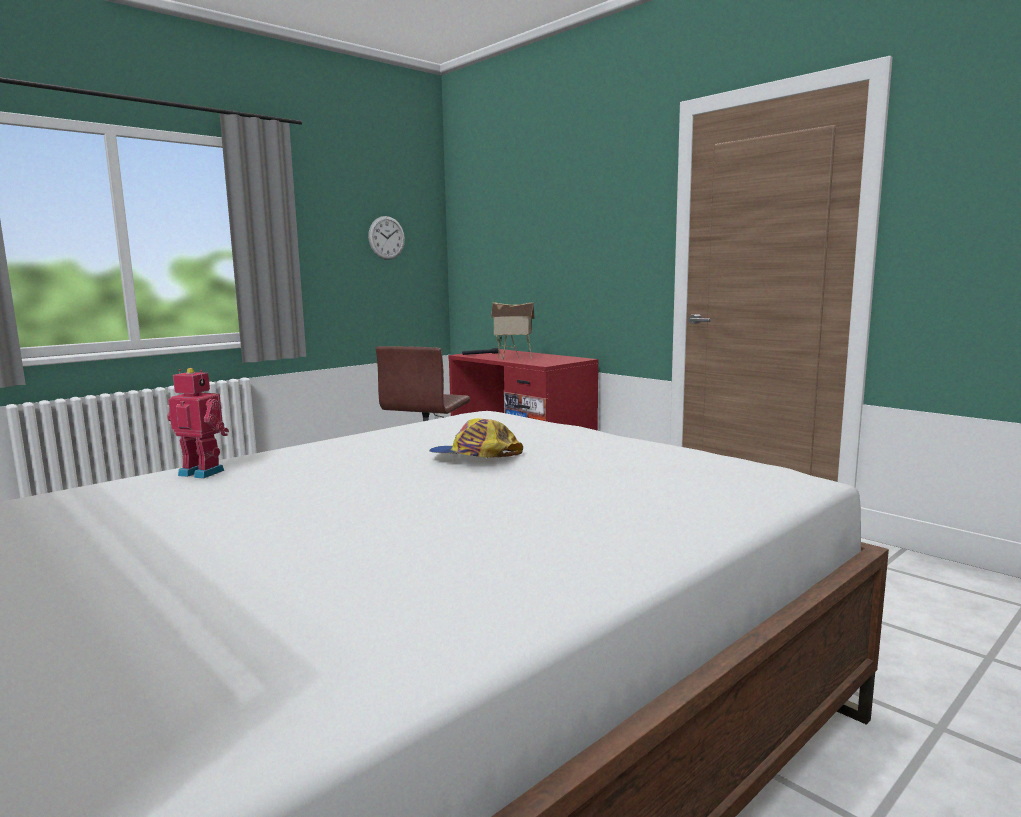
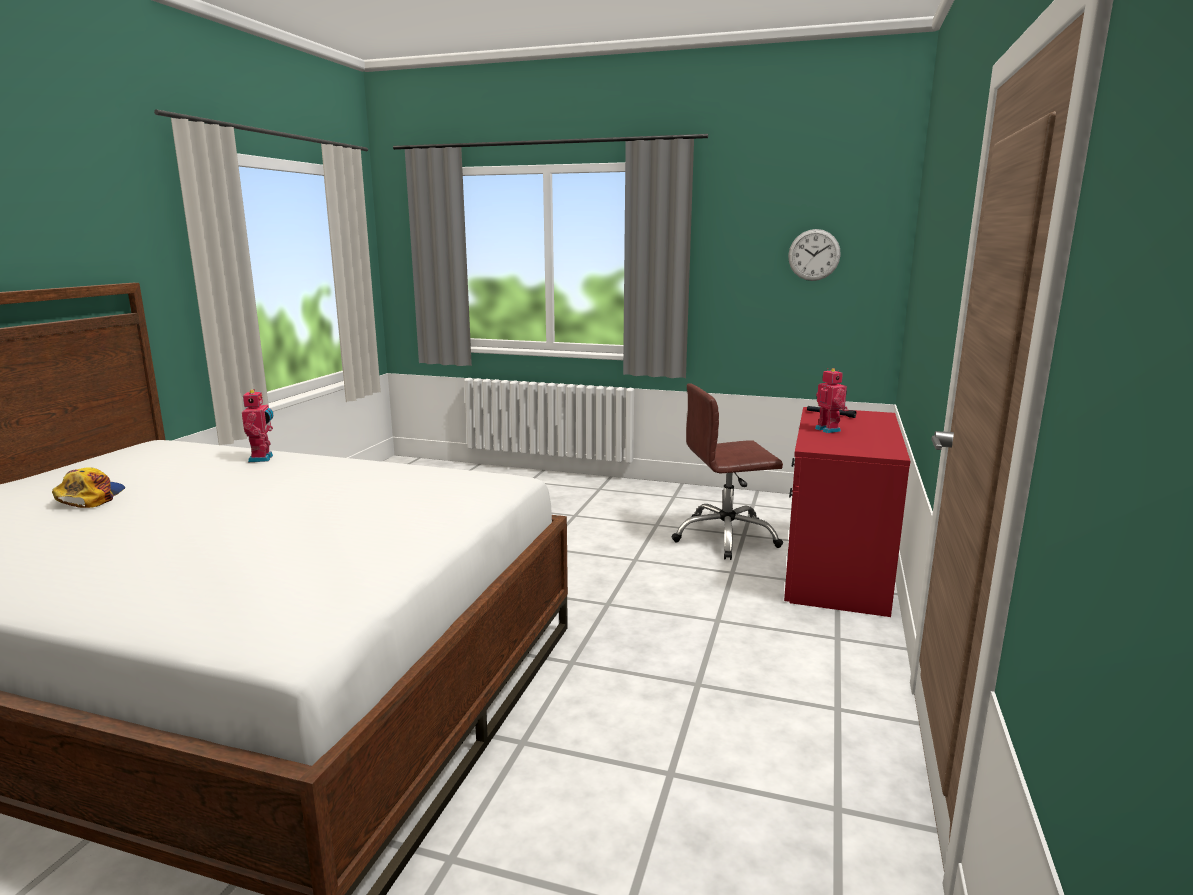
camera: 60 degrees right, 5 degrees up
cap [429,418,523,458] -> cap moved to [52,467,125,508]
toy house [491,302,535,360] -> toy robot [815,368,848,433]

